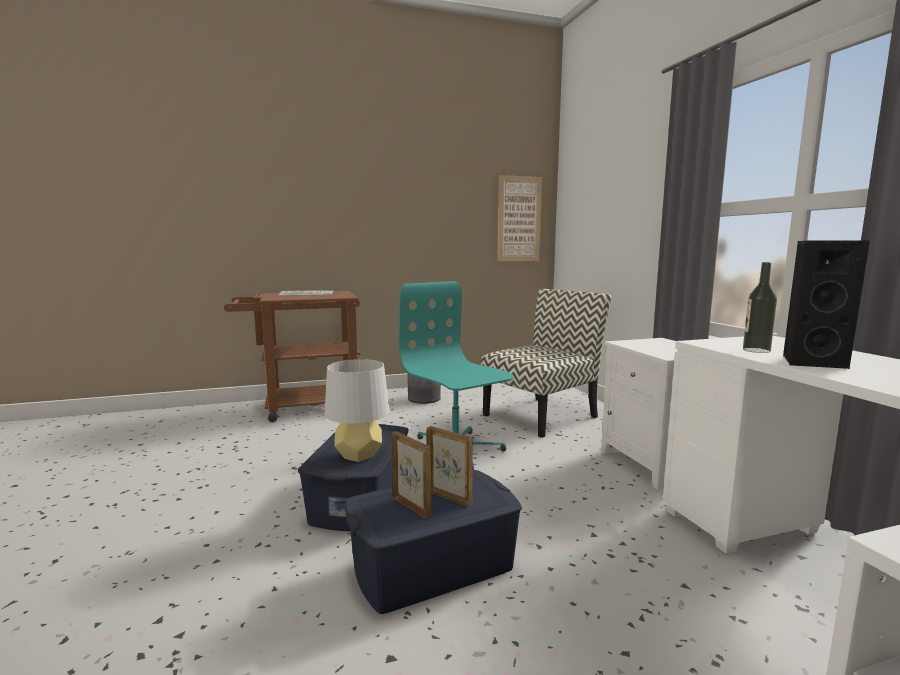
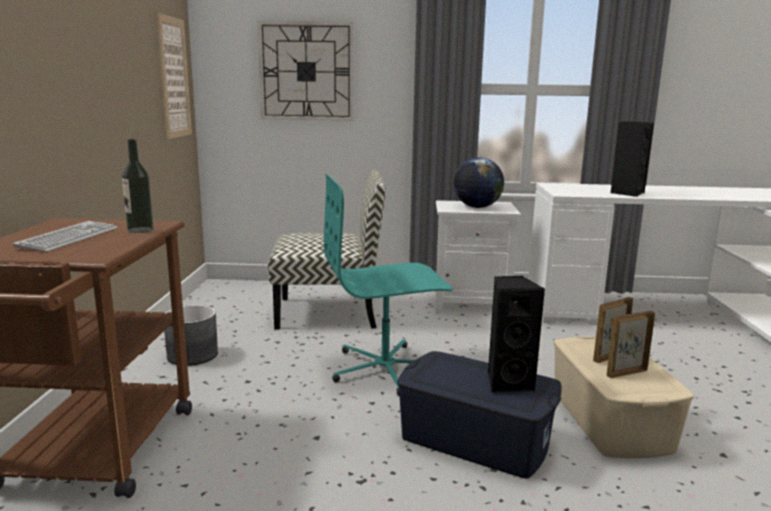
camera: 70 degrees left, 5 degrees up
grey table lamp [325,359,390,462] -> black speaker [488,276,545,393]
blue storage box [345,470,522,614] -> beige storage box [553,336,694,458]
chair [481,289,611,438] -> chair turned 105 degrees clockwise [268,170,386,330]
bottle [743,262,777,353] -> bottle moved to [122,139,154,233]
none -> wall clock [258,21,353,121]
none -> globe [454,158,504,208]

